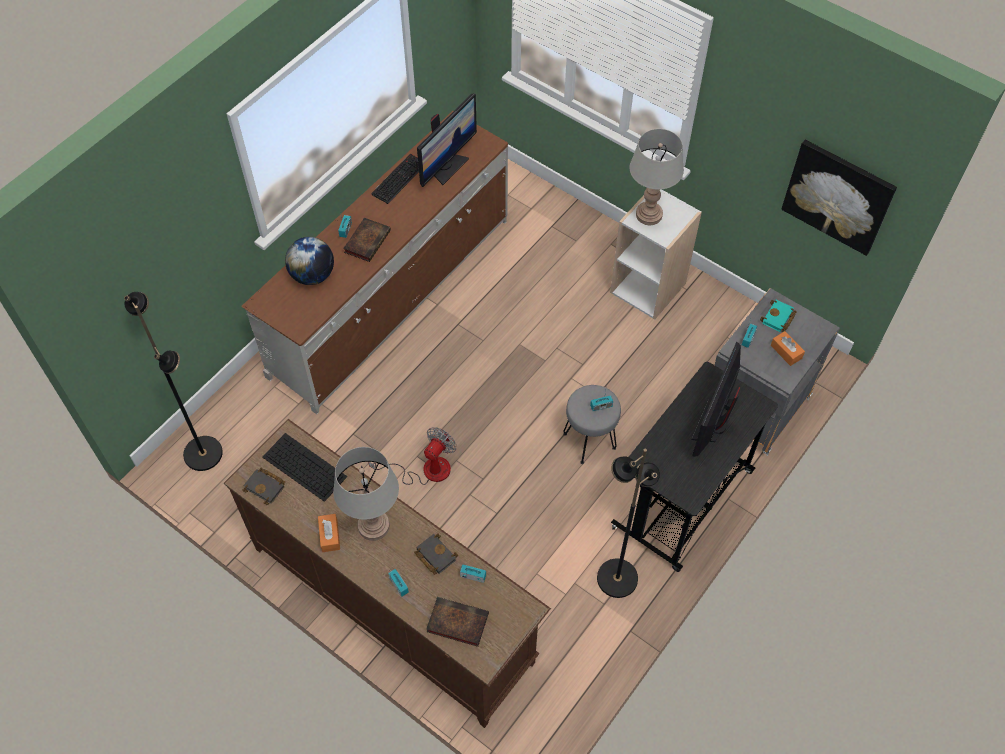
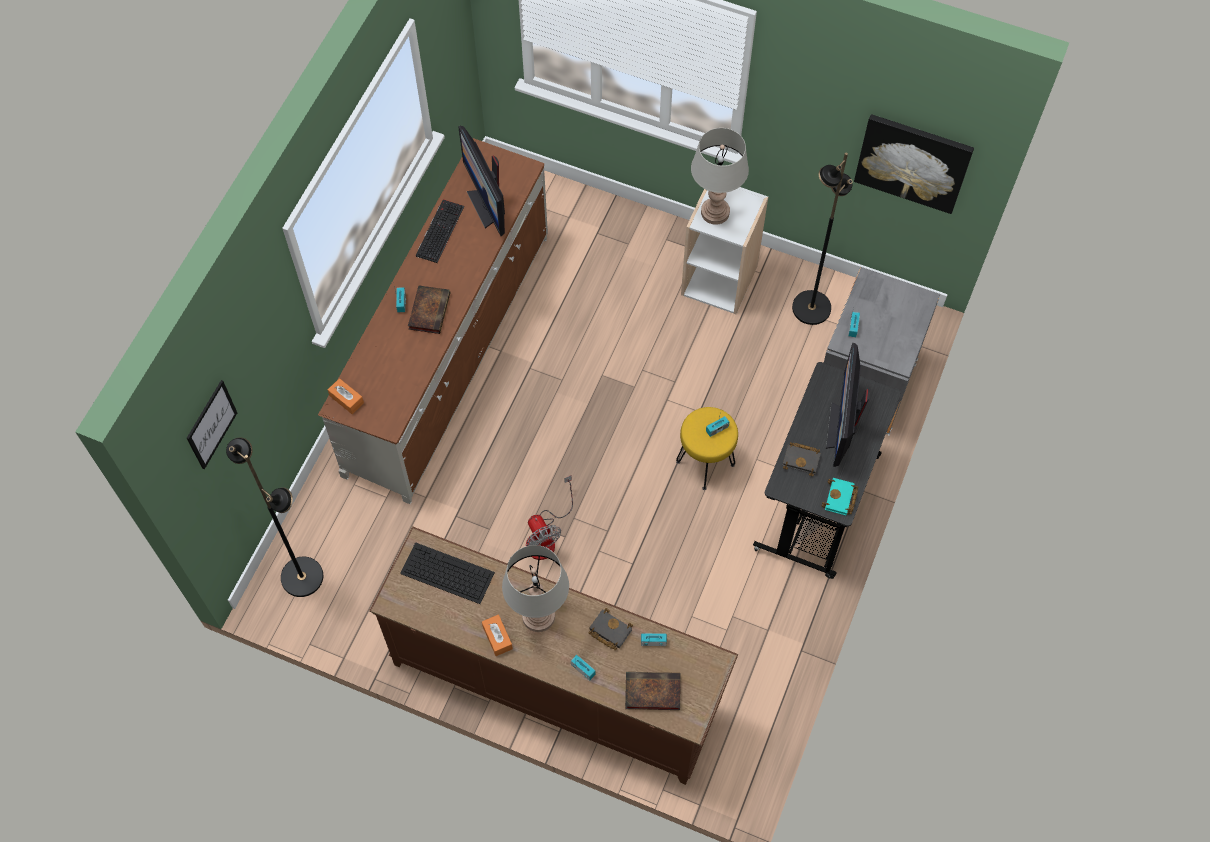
camera: 15 degrees left, 5 degrees up
black book [243,468,285,505] -> black book moved to [782,442,821,477]
globe [285,237,334,285] -> none
fan [368,427,456,485] -> fan turned 135 degrees clockwise [526,475,573,560]
monitor [416,94,477,187] -> monitor turned 135 degrees clockwise [458,126,505,236]
grey stool [563,385,621,464] -> yellow stool [676,407,738,490]
black floor lamp [597,449,660,598] -> black floor lamp moved to [792,152,853,325]
turquoise book [760,300,797,332] -> turquoise book moved to [821,478,858,515]
orange tissue box [771,331,805,366] -> orange tissue box moved to [328,378,364,414]
none -> picture [187,380,237,469]

